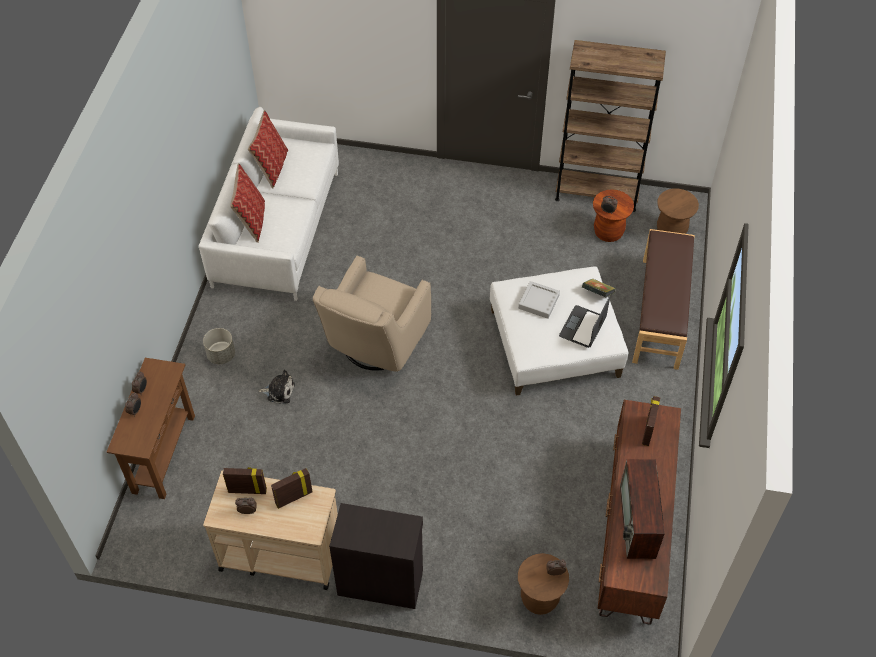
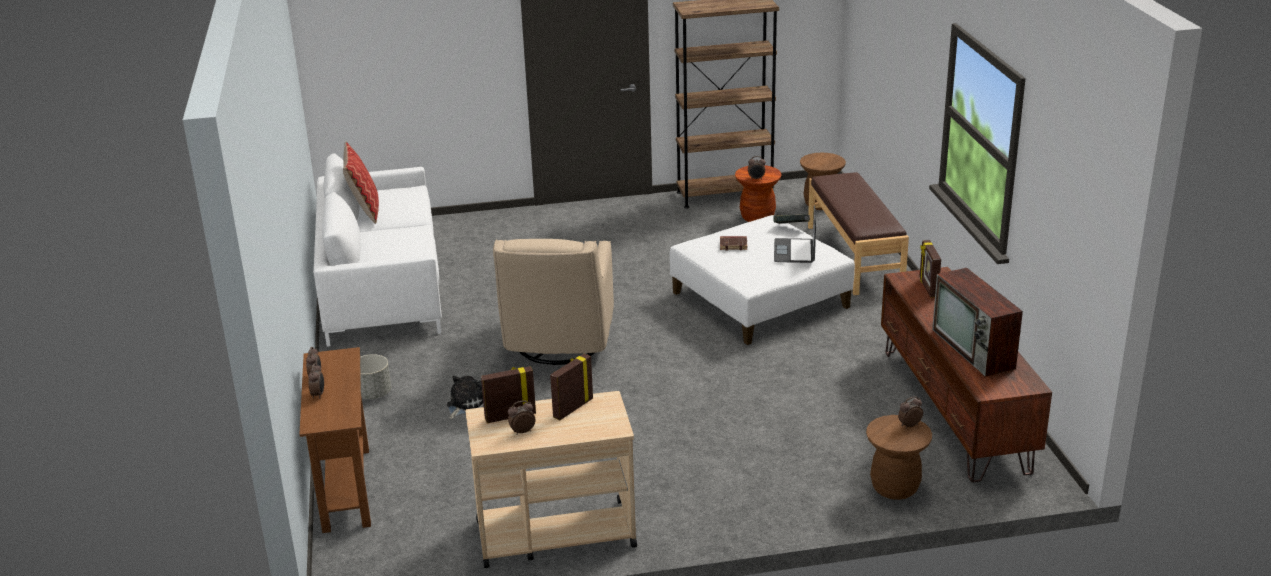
camera: 20 degrees left, 25 degrees down
pillow [230,163,265,243] -> none
plush toy [258,370,295,404] -> plush toy turned 45 degrees counterclockwise [447,376,484,419]
black cabinet [329,503,423,609] -> none
grey tray [518,281,560,319] -> brown book [720,236,747,250]

